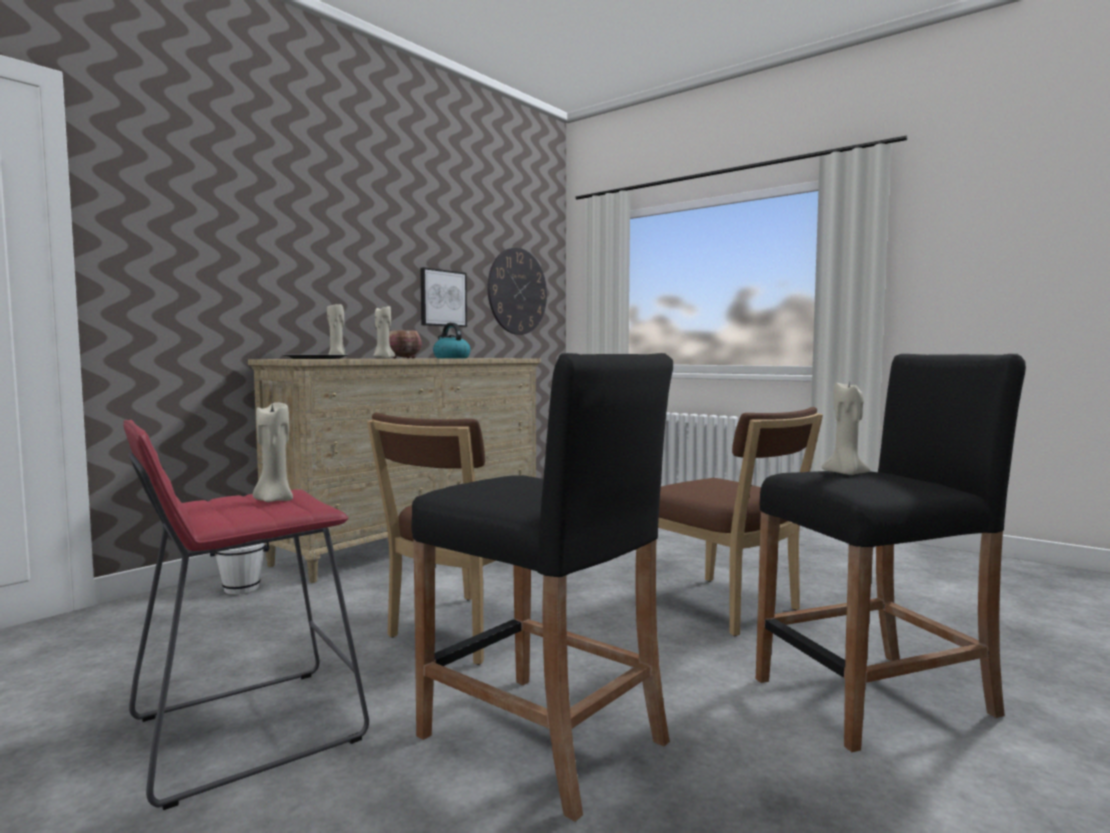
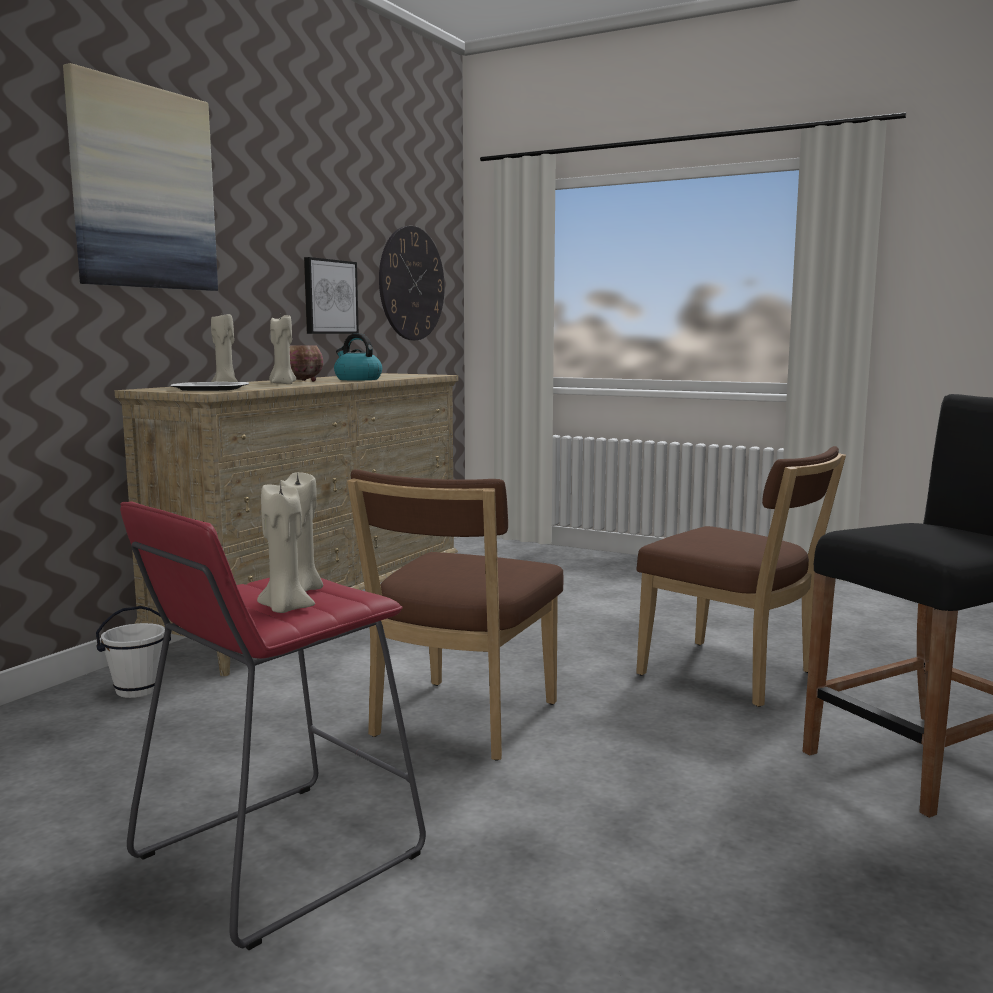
camera: 10 degrees left, 5 degrees up
black stool [411,353,673,822] -> none
beige candle [821,379,870,475] -> beige candle moved to [257,483,315,613]
none -> picture [63,63,218,291]

